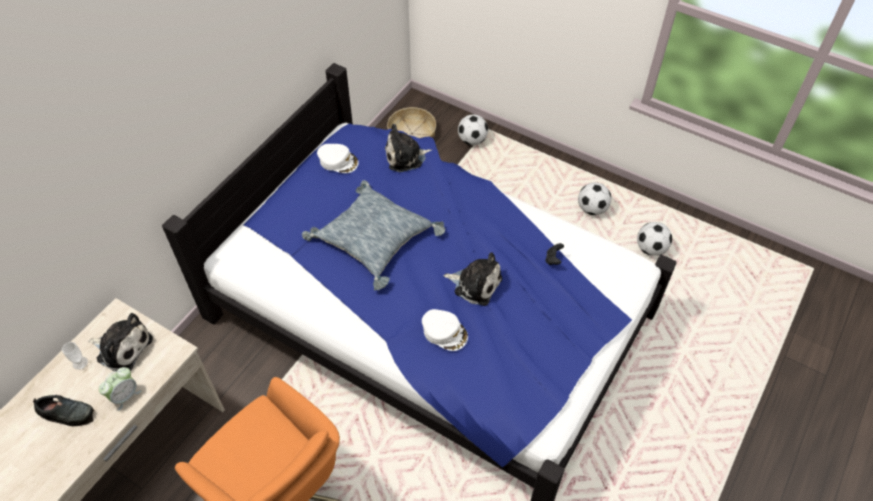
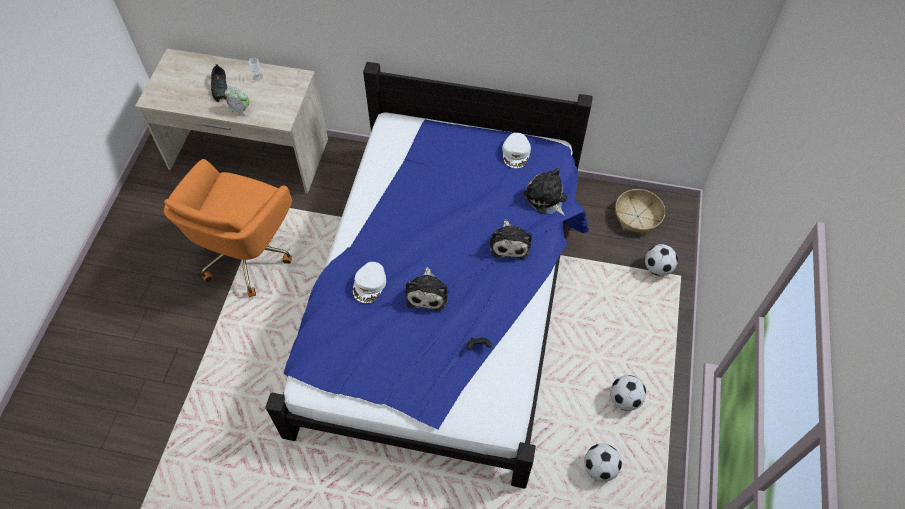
camera: 70 degrees right, 5 degrees up
plush toy [89,313,153,371] -> plush toy moved to [490,219,532,259]
pillow [302,180,445,291] -> none

